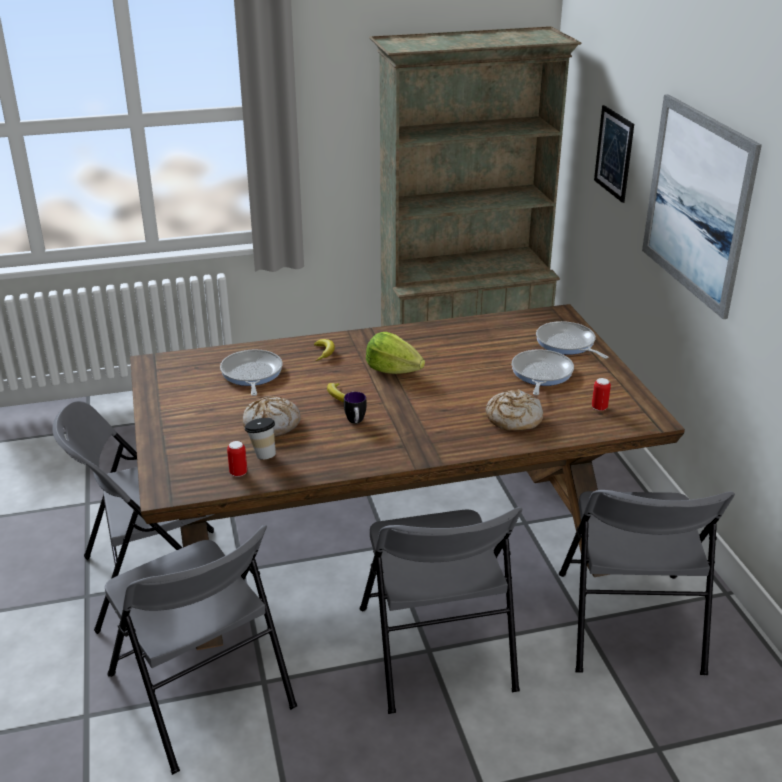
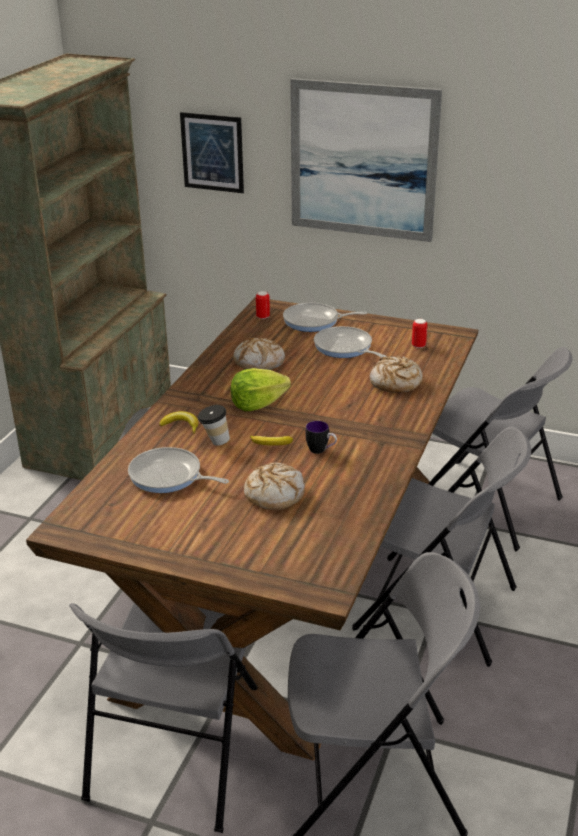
camera: 55 degrees left, 0 degrees up
can [227,441,247,477] -> can moved to [256,291,270,319]
cup [245,418,276,460] -> cup moved to [198,405,230,446]
none -> bread [233,338,285,370]

